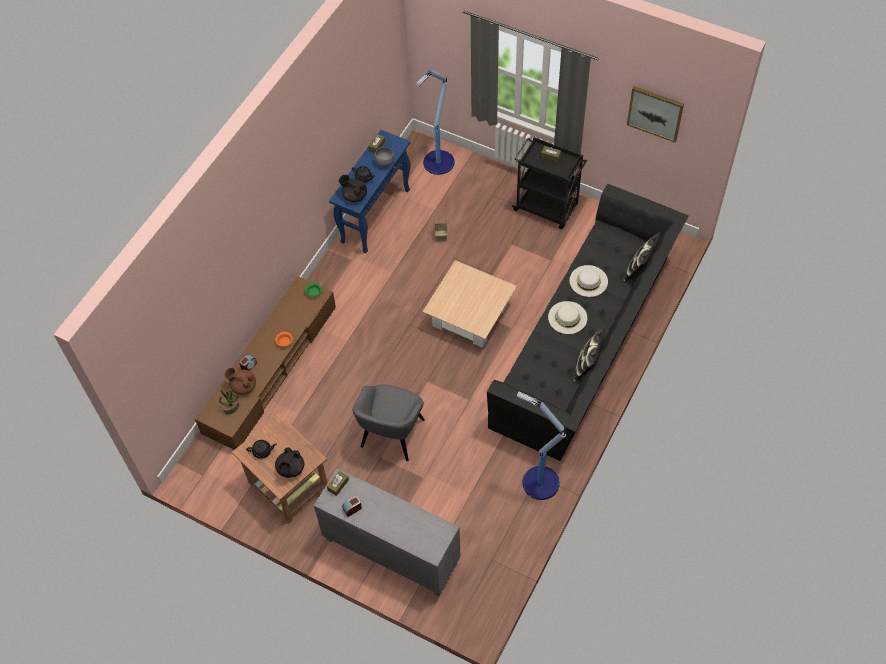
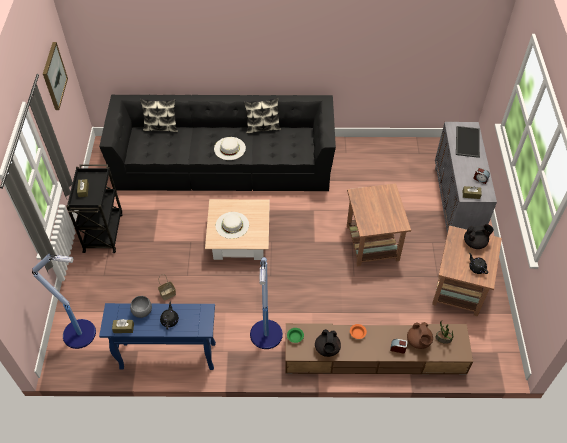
camera: 120 degrees left, 5 degrees down
black teapot [339,175,367,202] -> black teapot moved to [315,329,341,357]
grey armchair [353,384,425,461] -> brown side table [347,183,411,266]
floor lamp [517,392,566,500] -> floor lamp moved to [250,257,283,349]
white hat [569,265,608,297] -> white hat moved to [215,212,249,239]
none -> tray [456,126,480,158]

